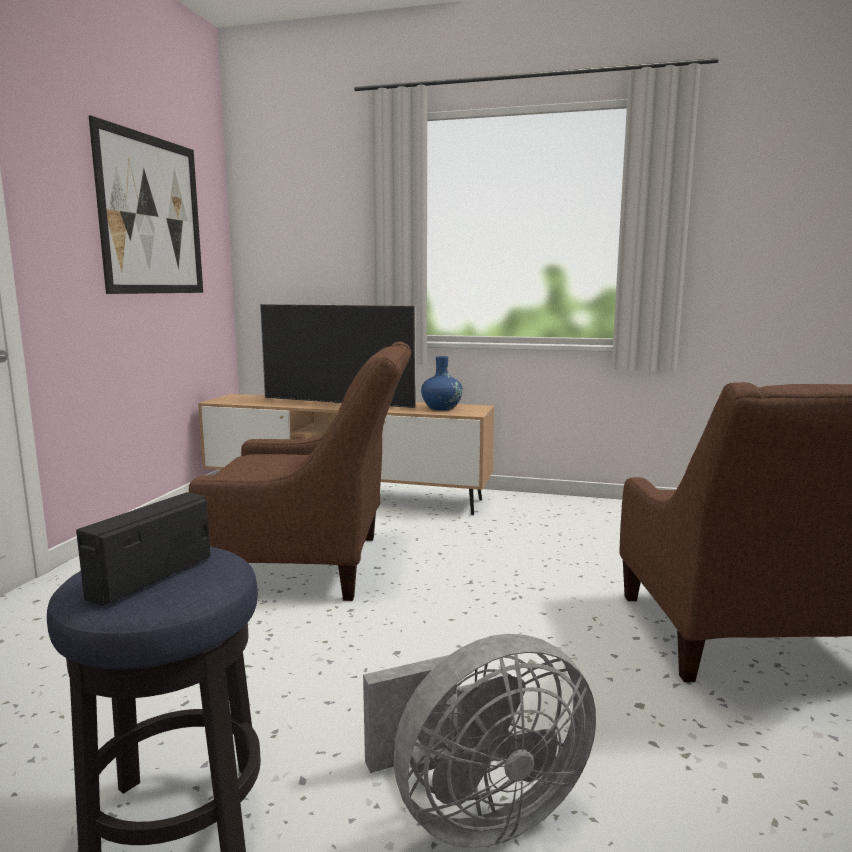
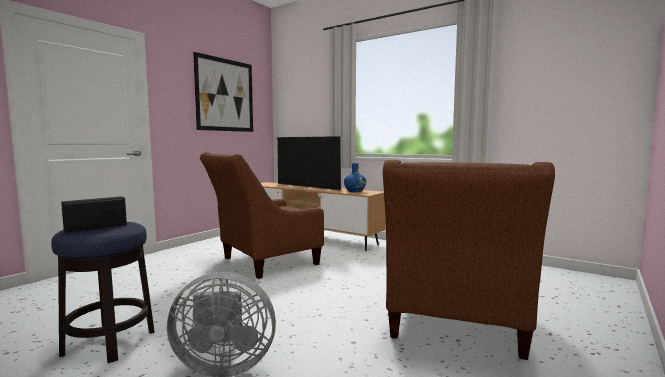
camera: 20 degrees right, 5 degrees down
brown armchair [189,341,411,601] -> brown armchair turned 120 degrees clockwise [200,152,324,279]

